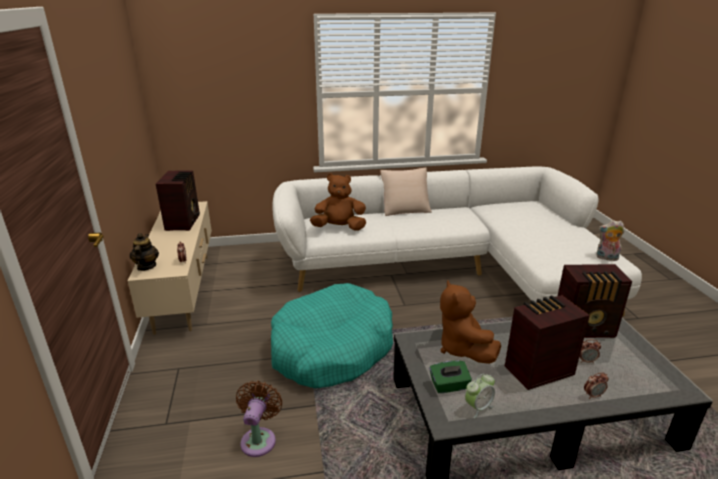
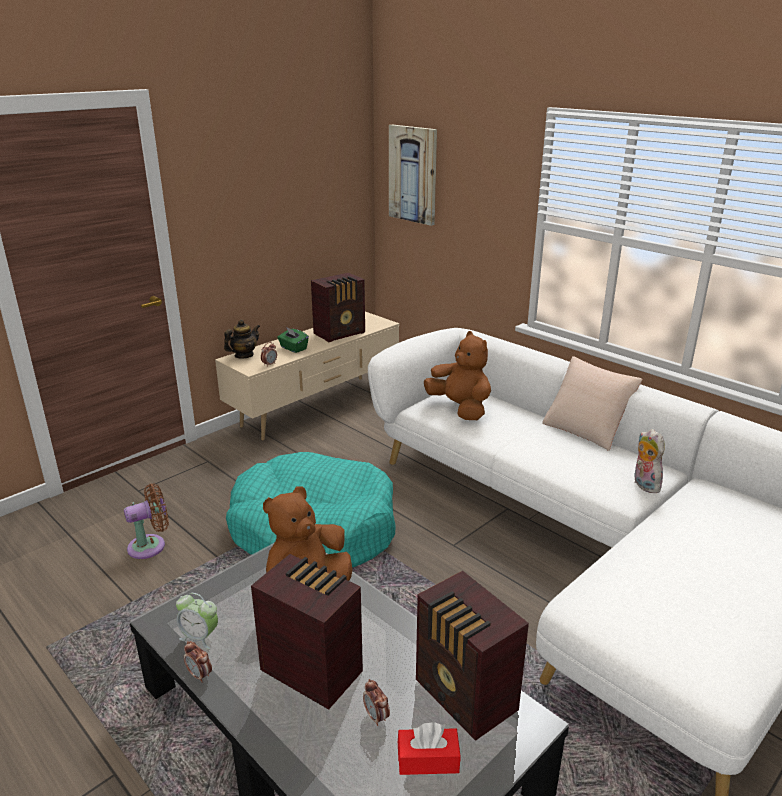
camera: 55 degrees right, 0 degrees up
green tissue box [429,361,472,393] -> green tissue box moved to [277,327,309,353]
alarm clock [584,372,608,399] -> alarm clock moved to [184,641,212,683]
plush toy [596,220,625,261] -> plush toy moved to [634,429,665,493]
none -> picture [389,125,437,226]
none -> red tissue box [398,722,461,775]

